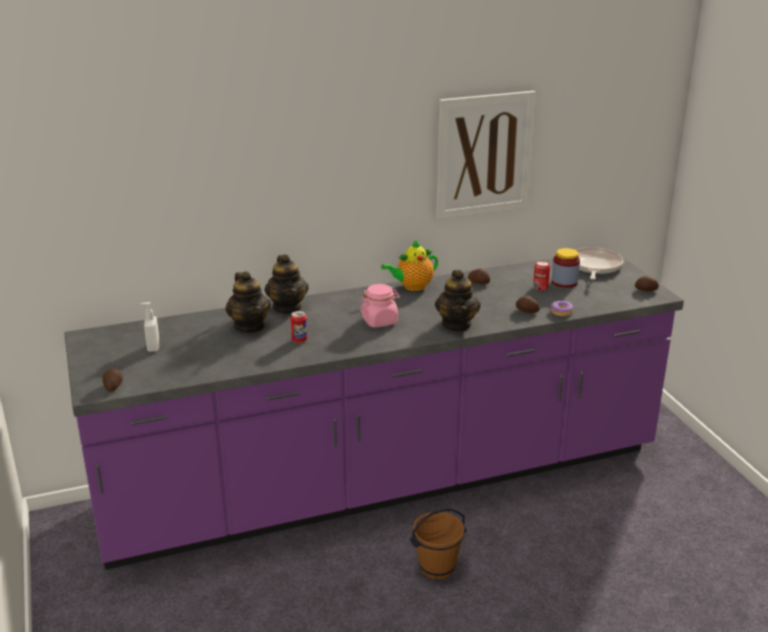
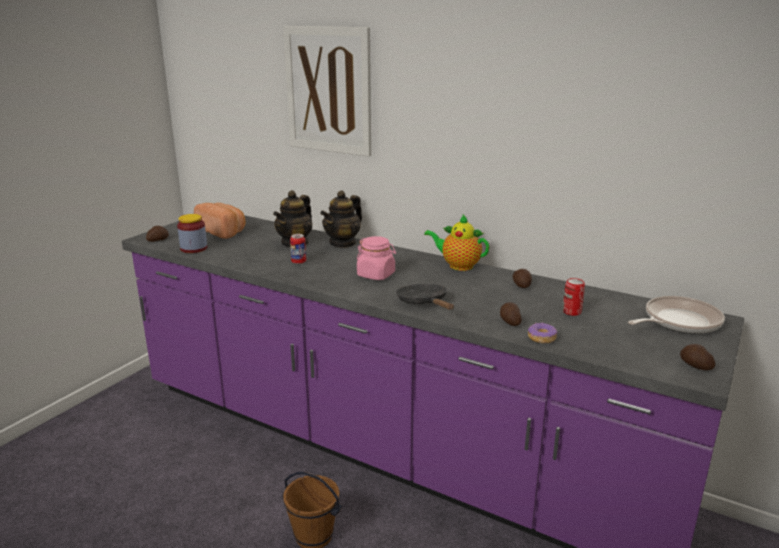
camera: 50 degrees right, 5 degrees down
soap dispenser [141,302,160,352] -> bread [194,203,246,239]
teapot [435,270,481,331] -> black frying pan [396,284,454,310]
picture [436,91,536,220] -> picture moved to [283,26,371,157]
jar [552,248,580,288] -> jar moved to [177,214,207,253]

